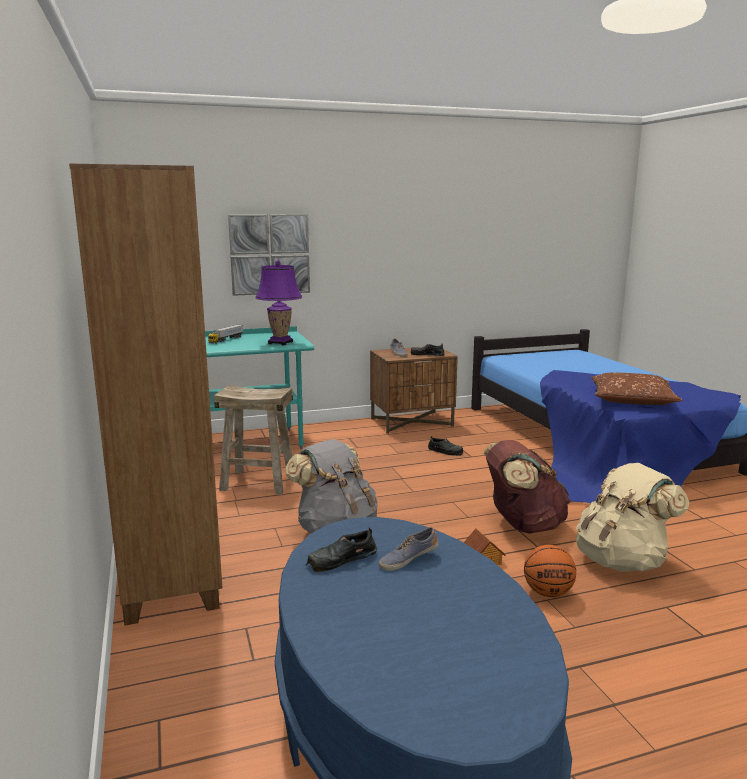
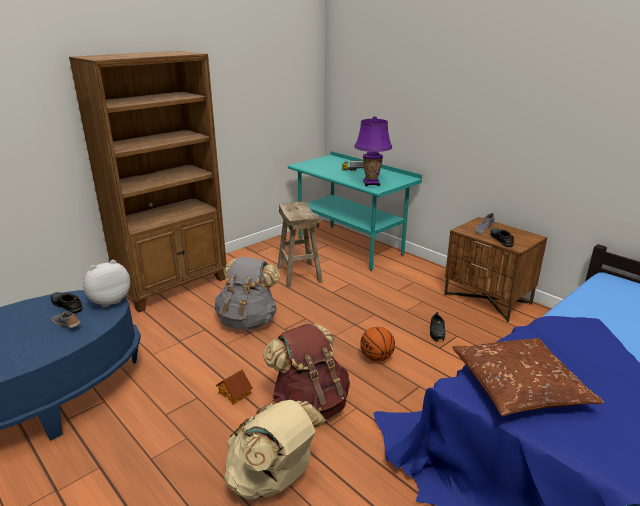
camera: 65 degrees right, 10 degrees up
picture [228,214,310,296] -> none
basketball [524,545,576,597] -> basketball moved to [360,327,395,362]
none -> plush toy [82,260,130,308]

